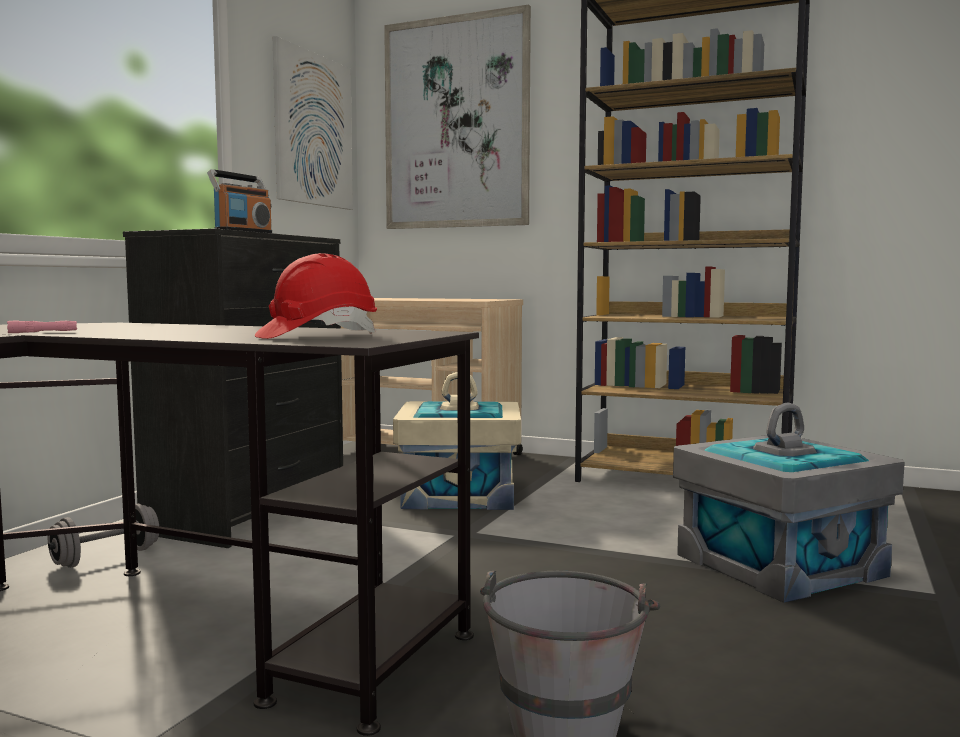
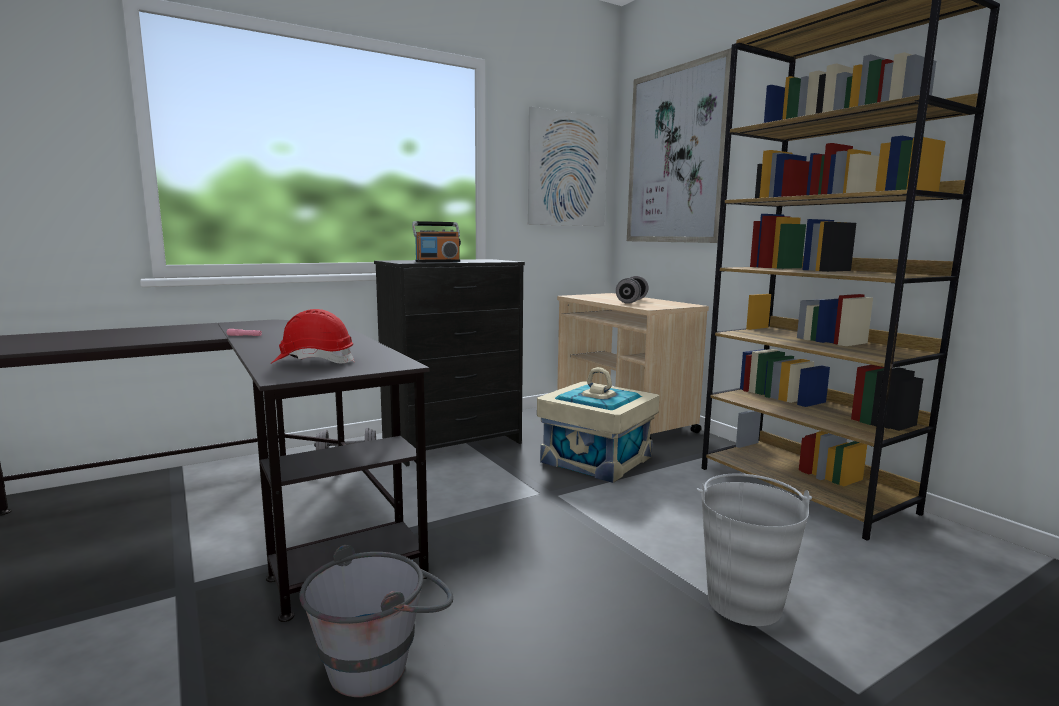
camera: 35 degrees right, 5 degrees up
grey storage box [673,403,905,603] -> grey bucket [696,474,812,626]
none -> grey dumbbell [616,276,649,304]

